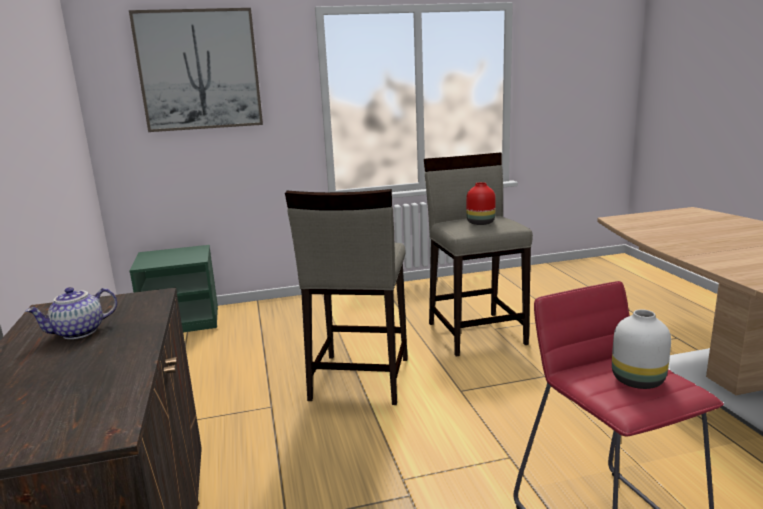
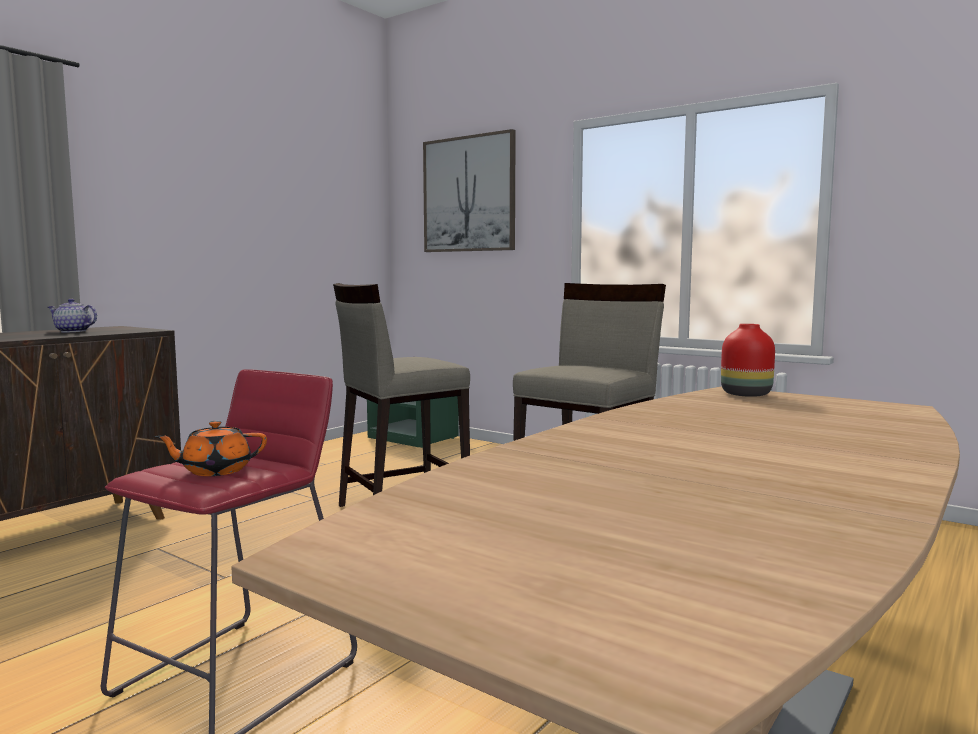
camera: 50 degrees right, 10 degrees down
red vase [466,182,496,225] -> red vase moved to [721,324,775,397]
white vase [612,309,671,389] -> orange teapot [154,421,267,476]

